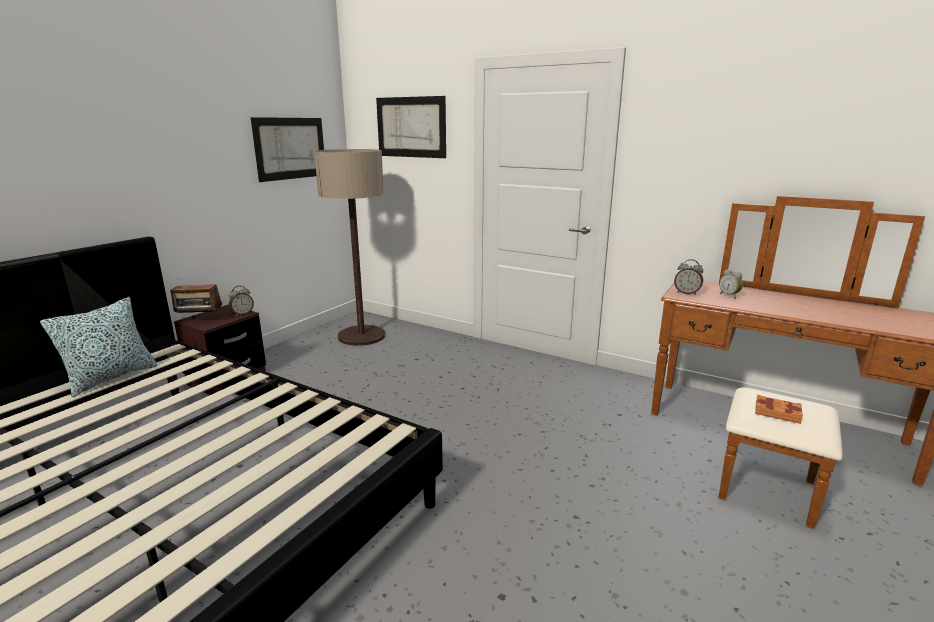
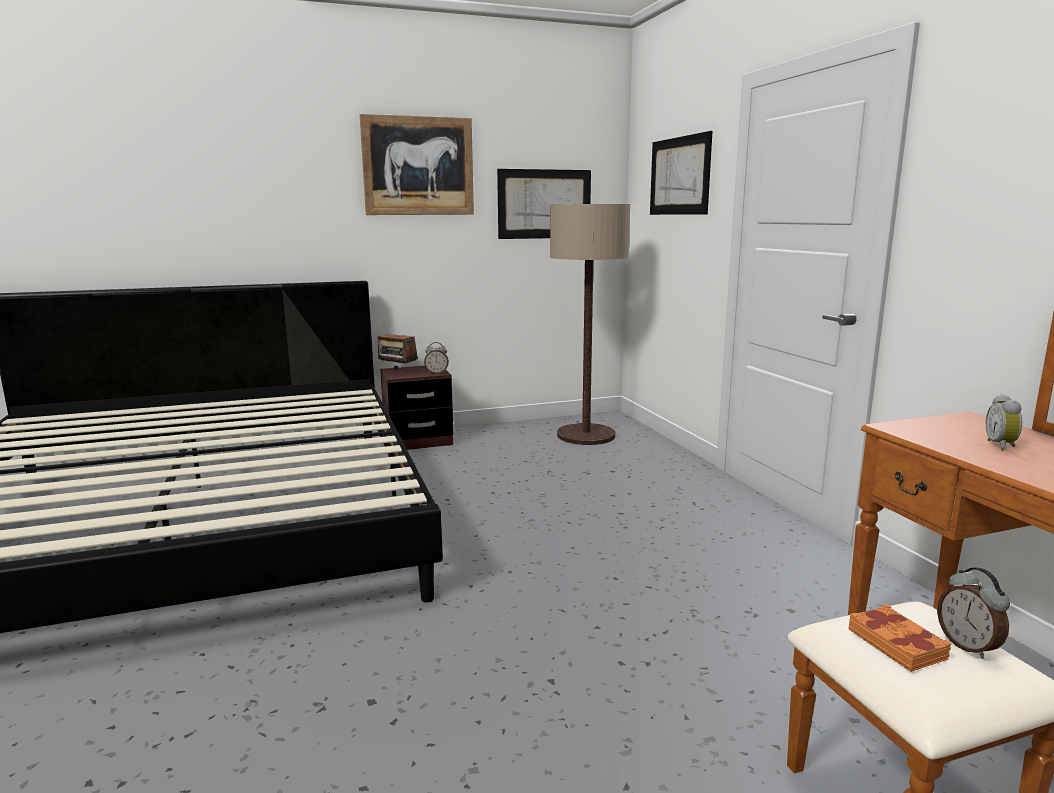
camera: 40 degrees right, 5 degrees down
pillow [40,297,158,397] -> none
alarm clock [674,259,703,295] -> alarm clock moved to [937,567,1010,659]
none -> picture [360,114,474,215]

